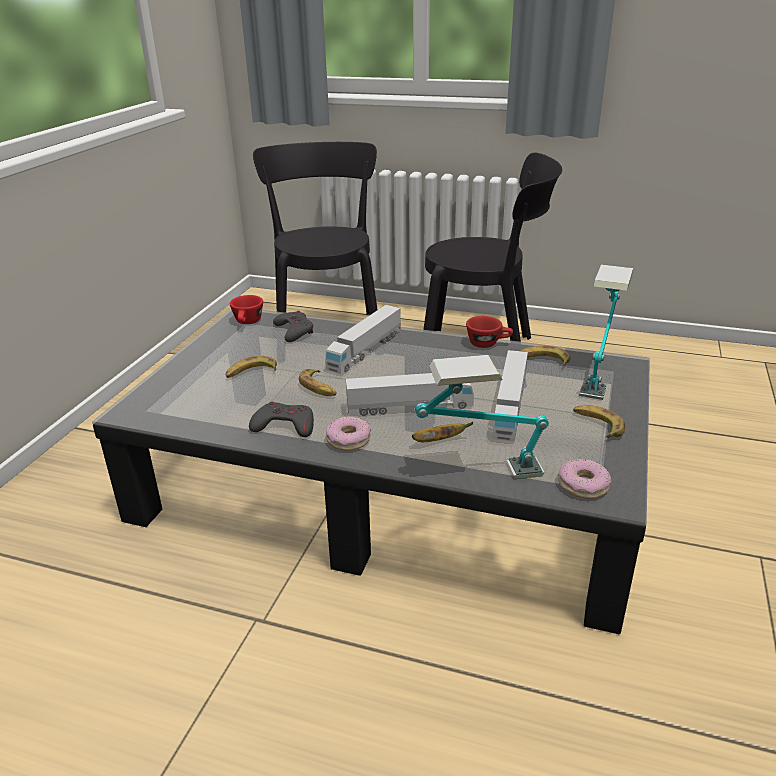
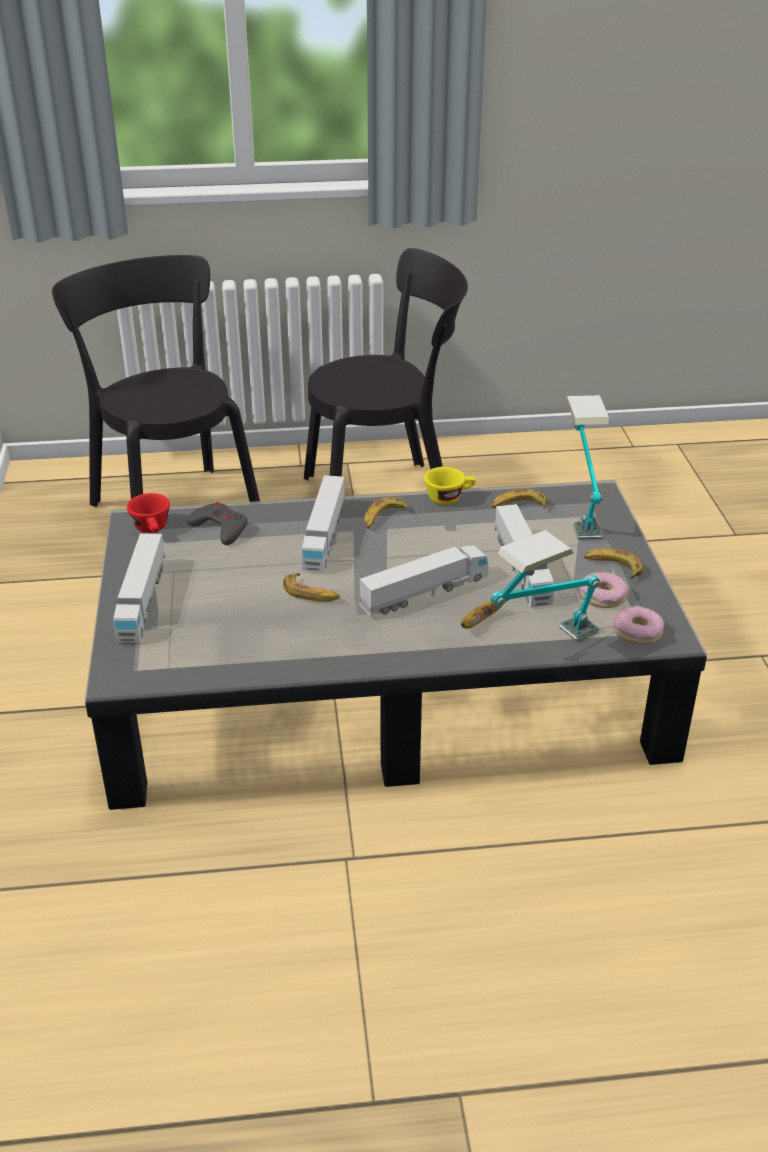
camera: 25 degrees left, 5 degrees up
banana [226,356,277,378] -> banana moved to [364,497,410,529]
grey game controller [249,402,314,437] -> none
donut [326,416,371,451] -> donut moved to [580,572,629,608]
red cup [466,316,513,348] -> yellow cup [424,467,476,505]
none -> toy truck [113,534,165,643]

